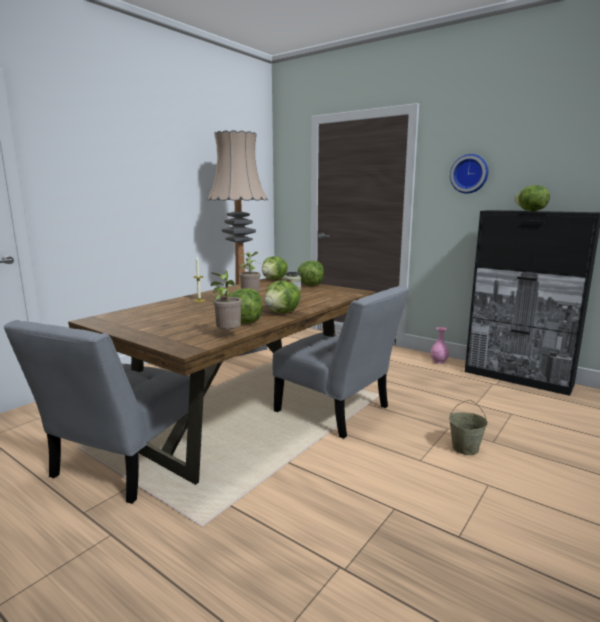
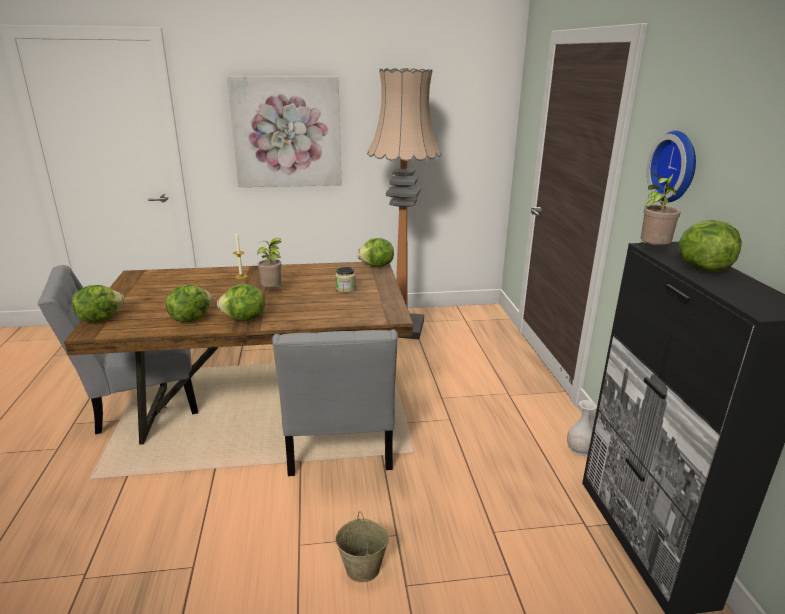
camera: 45 degrees right, 10 degrees up
potted plant [211,271,242,332] -> potted plant moved to [639,173,681,245]
lettuce [297,261,324,286] -> lettuce moved to [72,285,125,323]
pink vase [430,327,449,364] -> white vase [567,400,597,456]
none -> picture [227,76,342,187]

